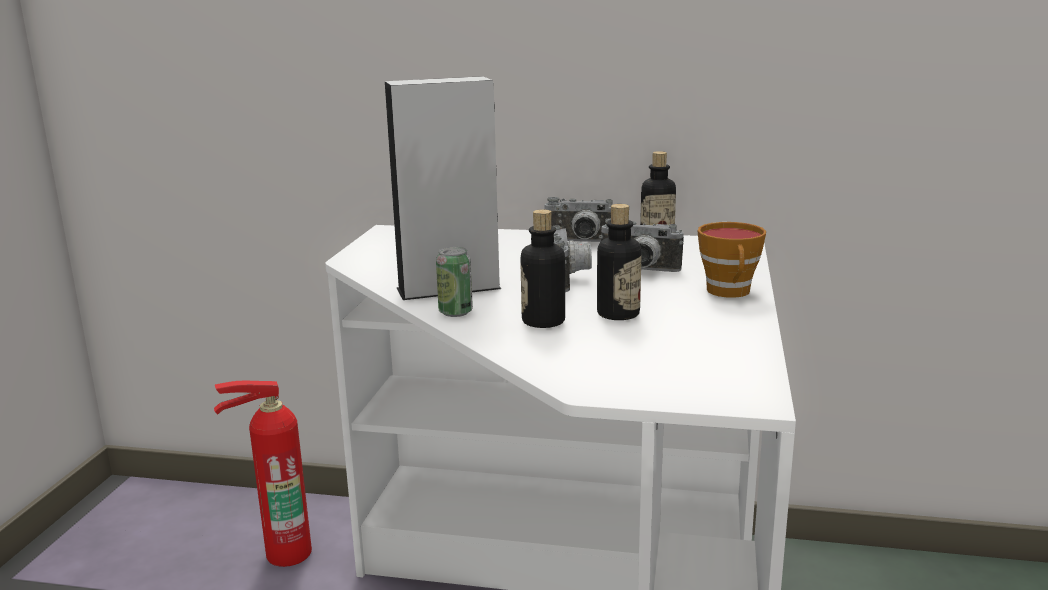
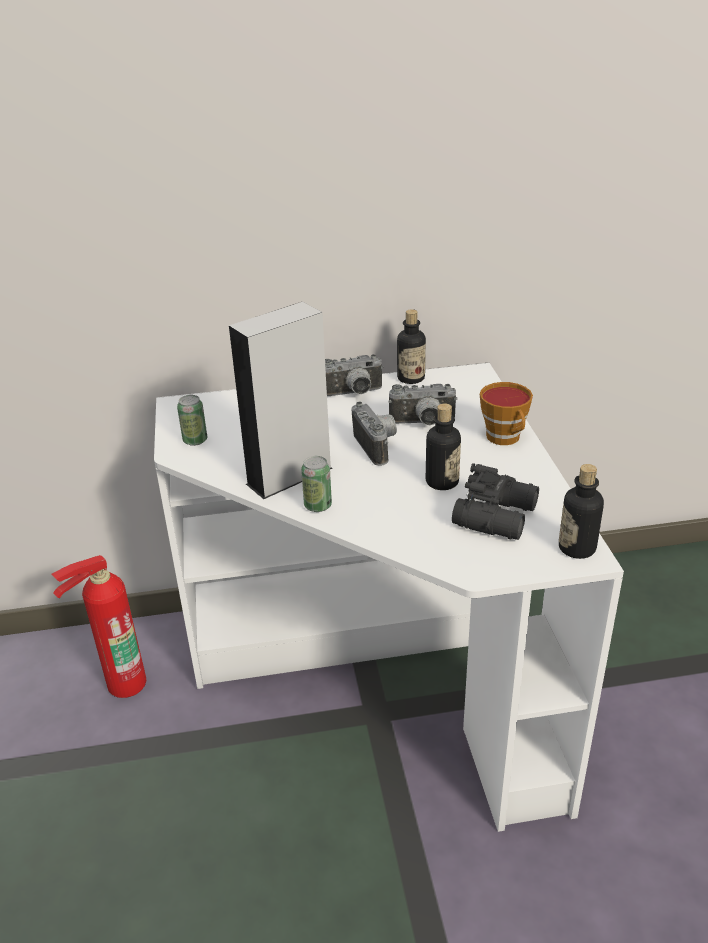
camera: 20 degrees left, 15 degrees up
bottle [520,209,565,328] -> bottle moved to [559,464,604,559]
none -> can [177,395,207,446]
none -> black binoculars [452,463,539,540]

